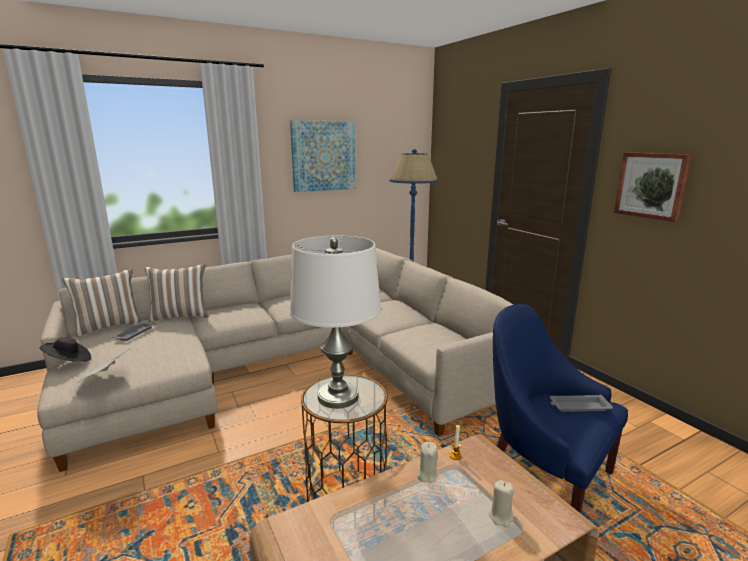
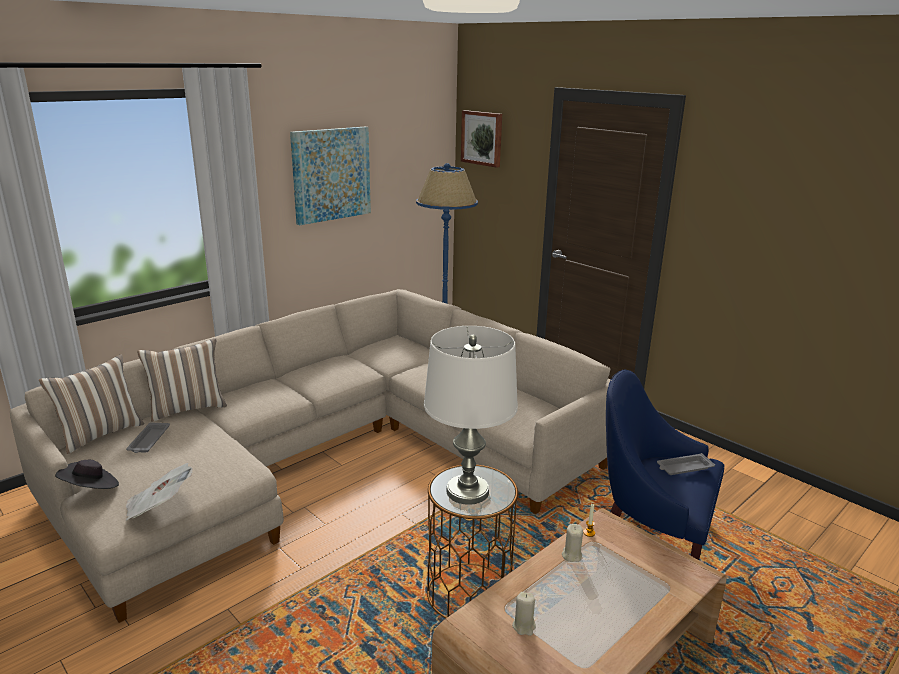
camera: 15 degrees left, 5 degrees up
beige candle [489,480,514,528] -> beige candle moved to [512,592,536,636]
picture [614,152,692,222] -> picture moved to [461,110,502,168]

